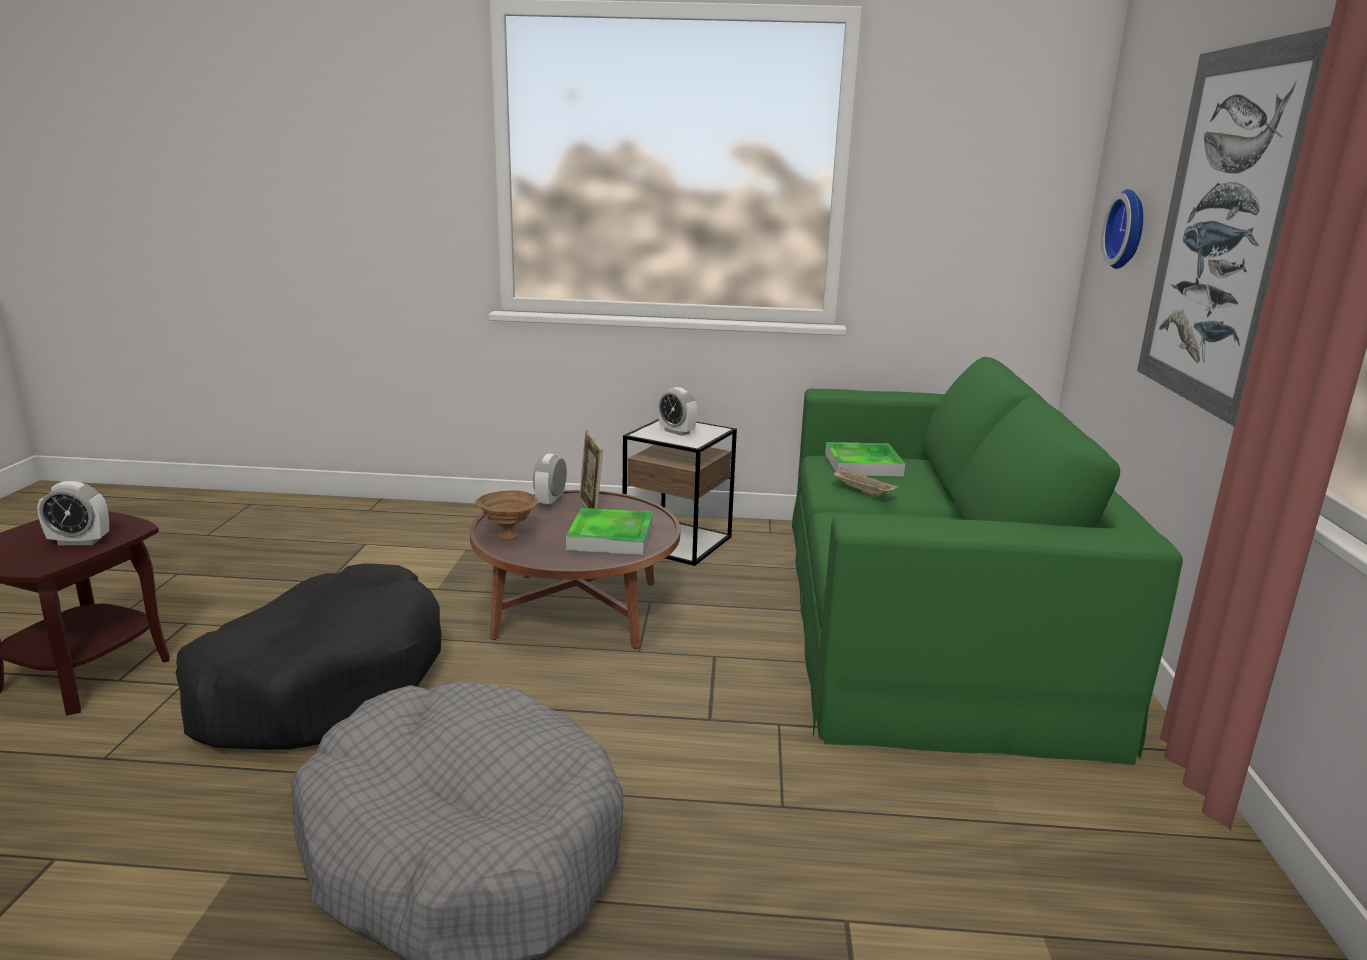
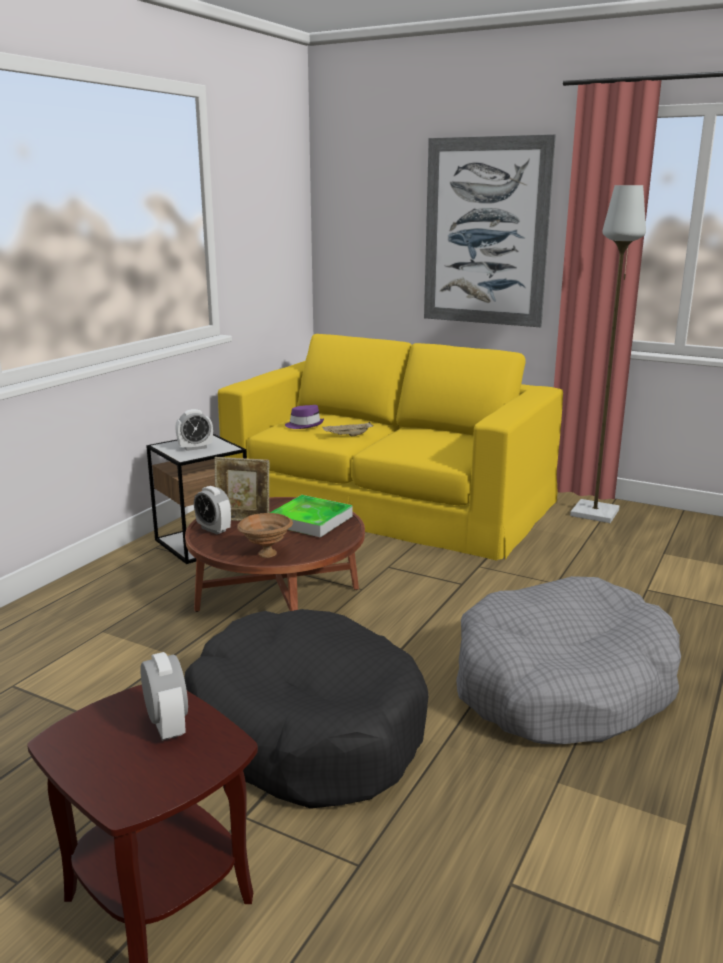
camera: 65 degrees left, 0 degrees up
alarm clock [37,481,109,545] -> alarm clock turned 45 degrees counterclockwise [140,652,188,741]
green sofa [792,357,1183,765] -> yellow sofa [218,334,563,561]
tray [825,442,905,476] -> purple hat [285,405,324,429]
wall clock [1101,189,1143,269] -> none
none -> grey floor lamp [570,185,646,523]

